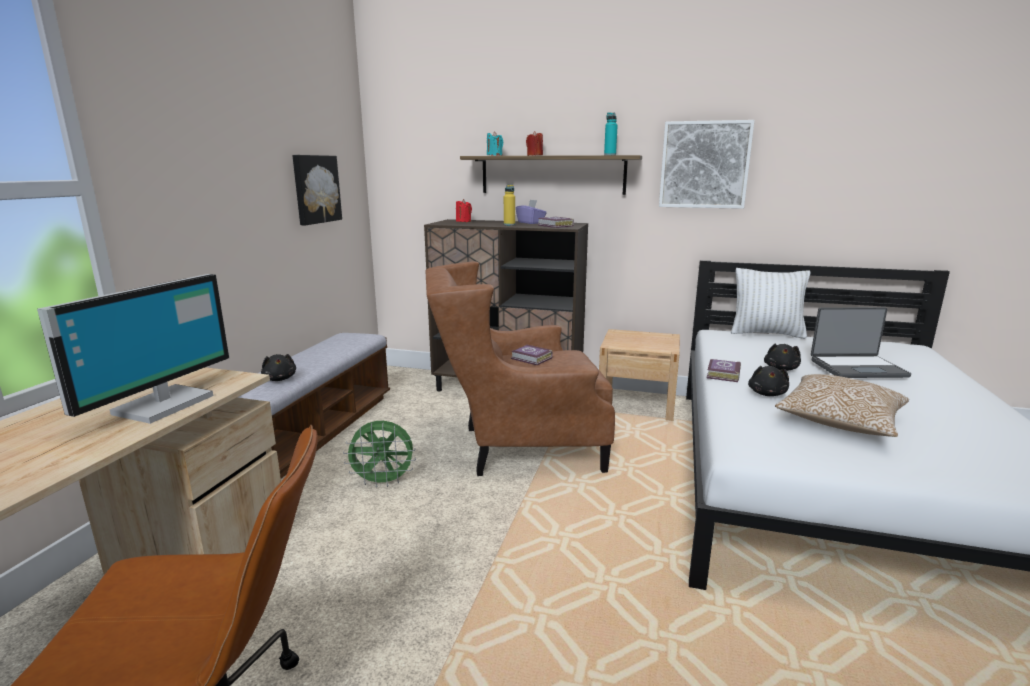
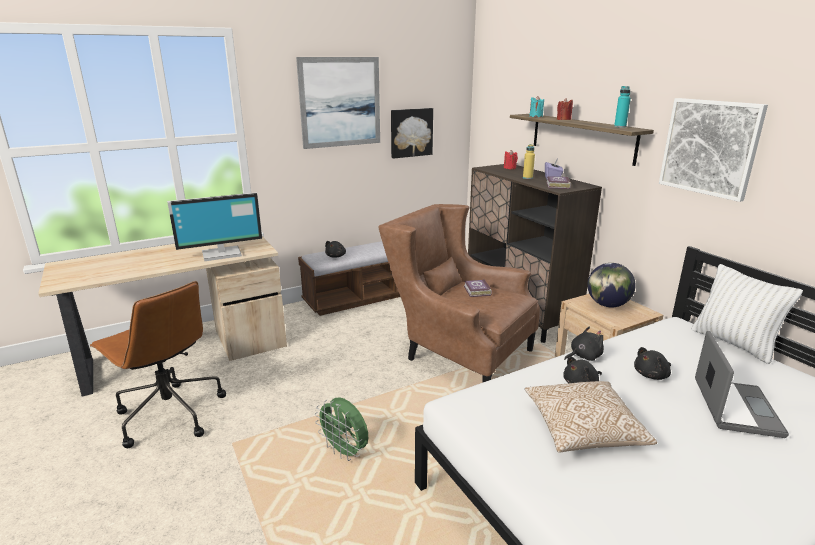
camera: 45 degrees right, 5 degrees up
green fan [343,421,416,488] -> green fan moved to [315,397,368,461]
book [707,359,741,382] -> black plush toy [564,327,604,361]
laptop [811,307,911,378] -> laptop turned 120 degrees counterclockwise [695,331,789,438]
none -> picture [296,57,380,149]
none -> globe [588,263,636,307]

